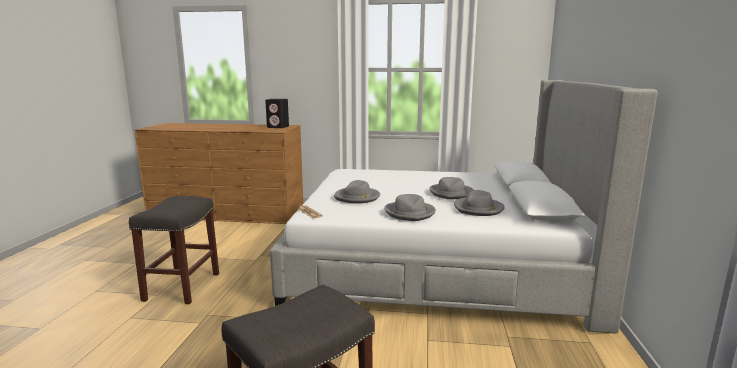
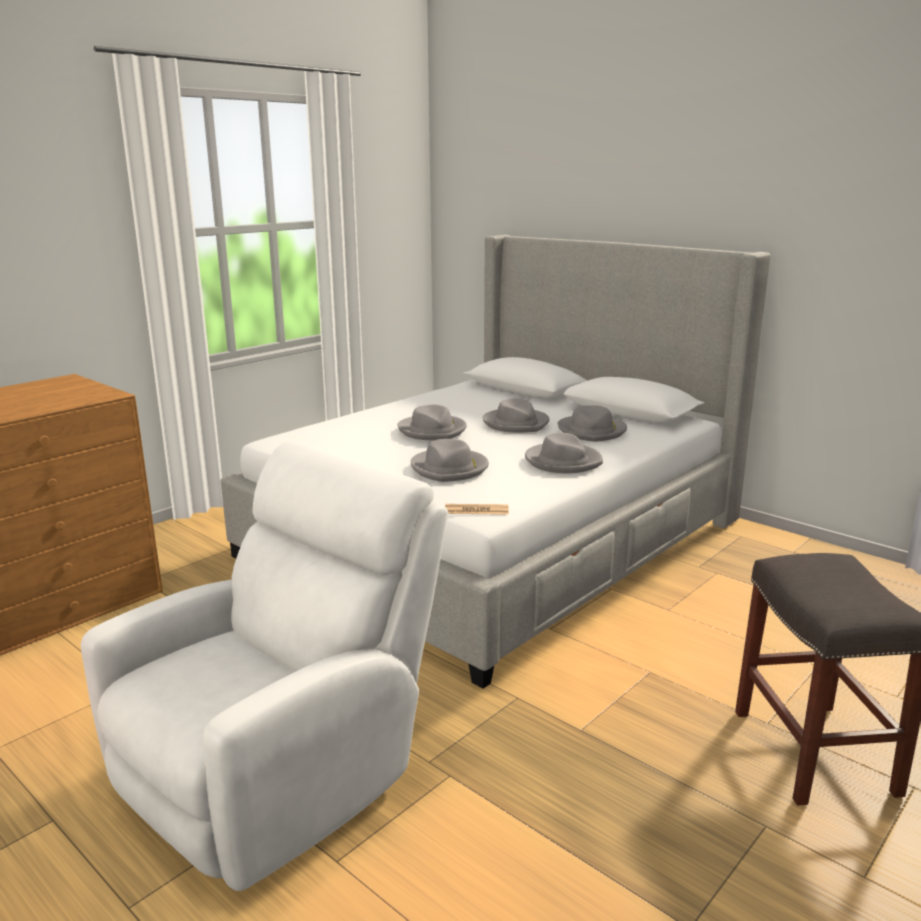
camera: 55 degrees left, 5 degrees up
grey stool [129,196,219,304] -> white armchair [81,441,448,891]
black speaker [265,99,289,128] -> none
none -> grey hat [397,405,467,440]

